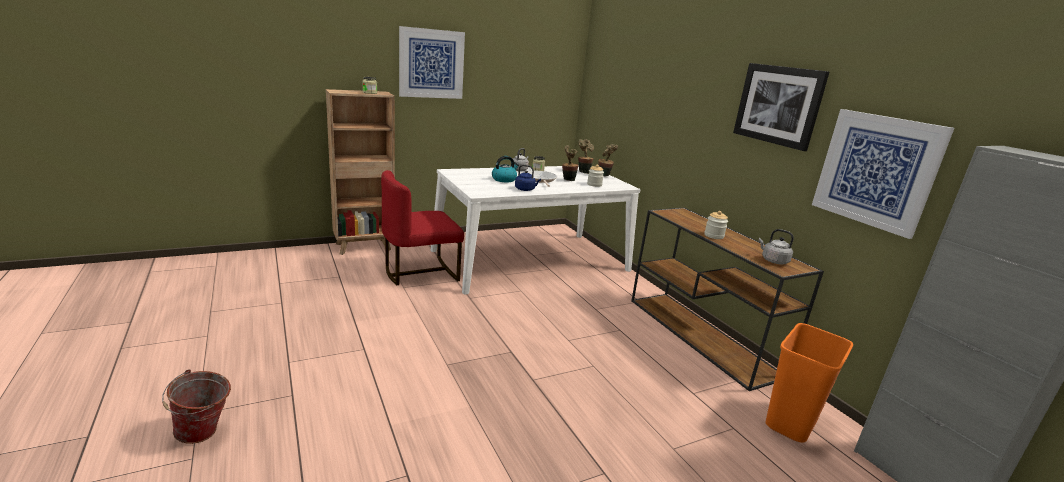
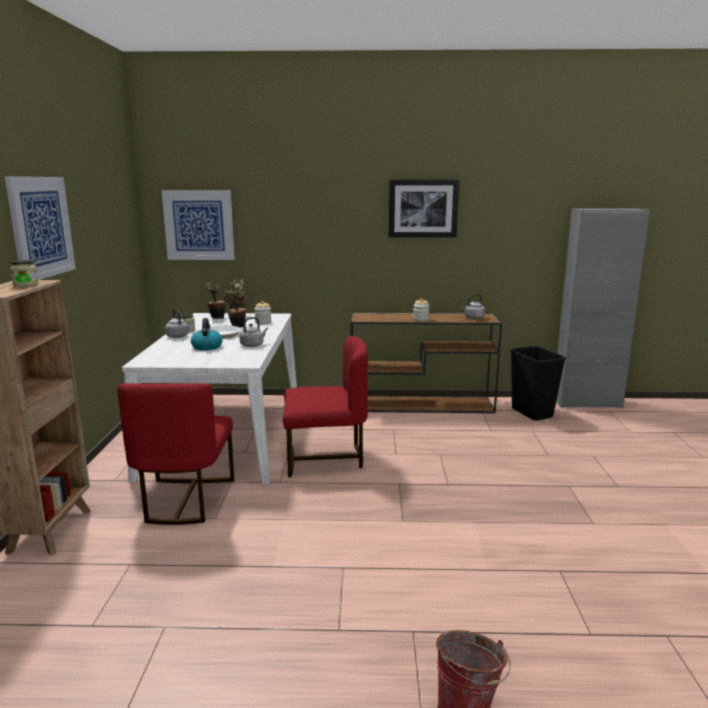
camera: 60 degrees left, 5 degrees down
blue kettle [515,165,541,191] -> grey kettle [239,317,268,347]
orange trash can [765,323,853,442] -> black trash can [510,346,566,420]
picture [812,109,954,239] -> picture moved to [162,191,235,260]
none -> red chair [283,336,368,478]

